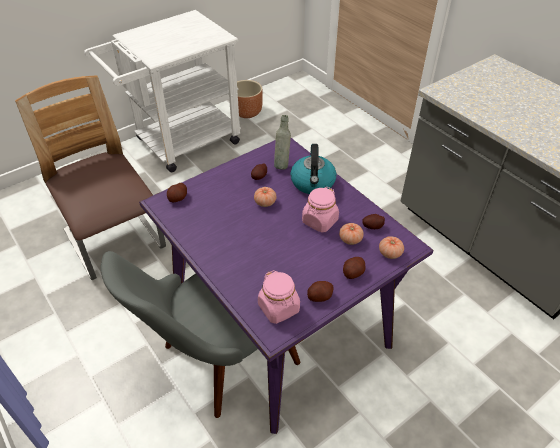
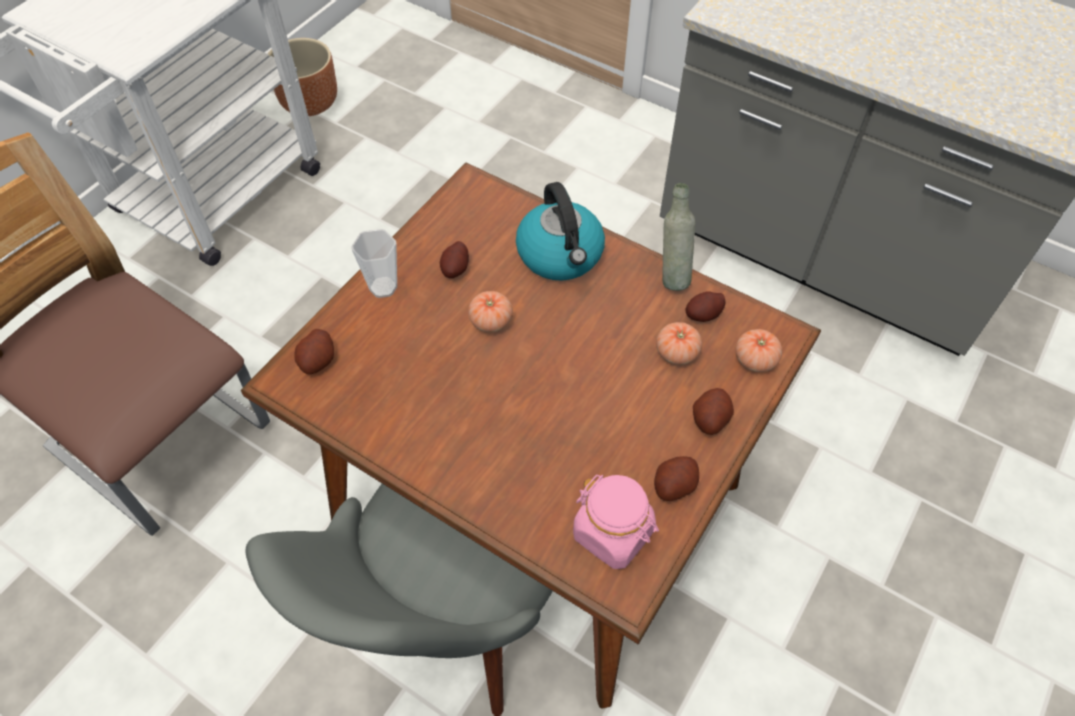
camera: 20 degrees left, 10 degrees up
purple dining table [139,138,433,434] -> brown dining table [241,163,821,708]
grey bottle [274,115,291,169] -> grey bottle moved to [662,183,695,291]
pink jar [302,187,339,233] -> none
none -> cup [351,229,397,298]

